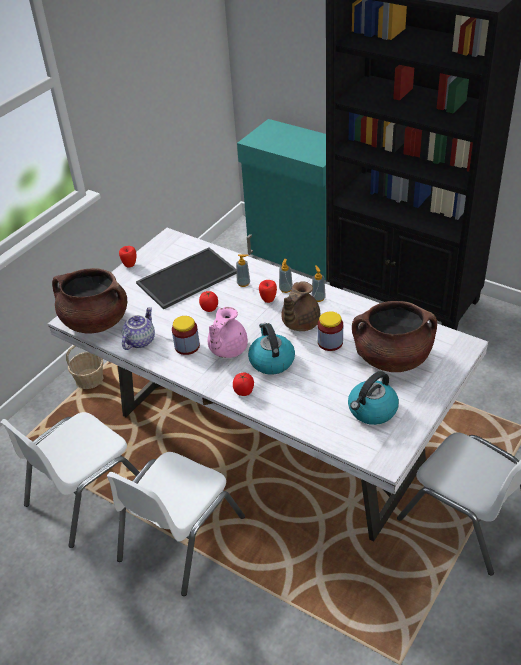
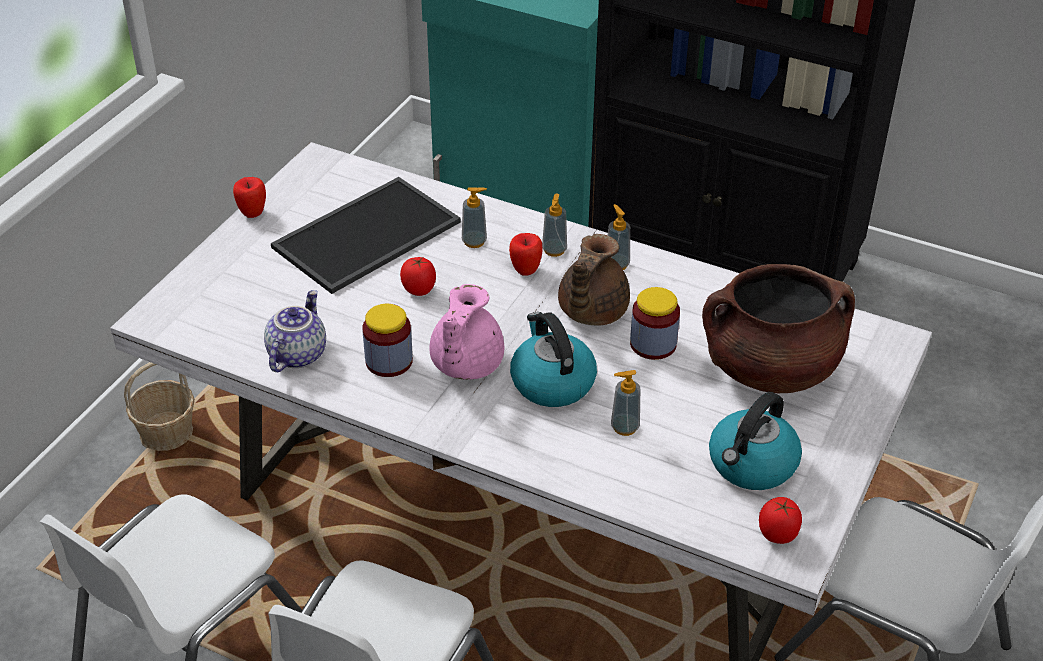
camera: 10 degrees left, 0 degrees up
brown cooking pot [52,268,127,334] -> none
tomato [233,373,254,396] -> tomato moved to [759,497,802,544]
none -> soap dispenser [611,370,640,436]

